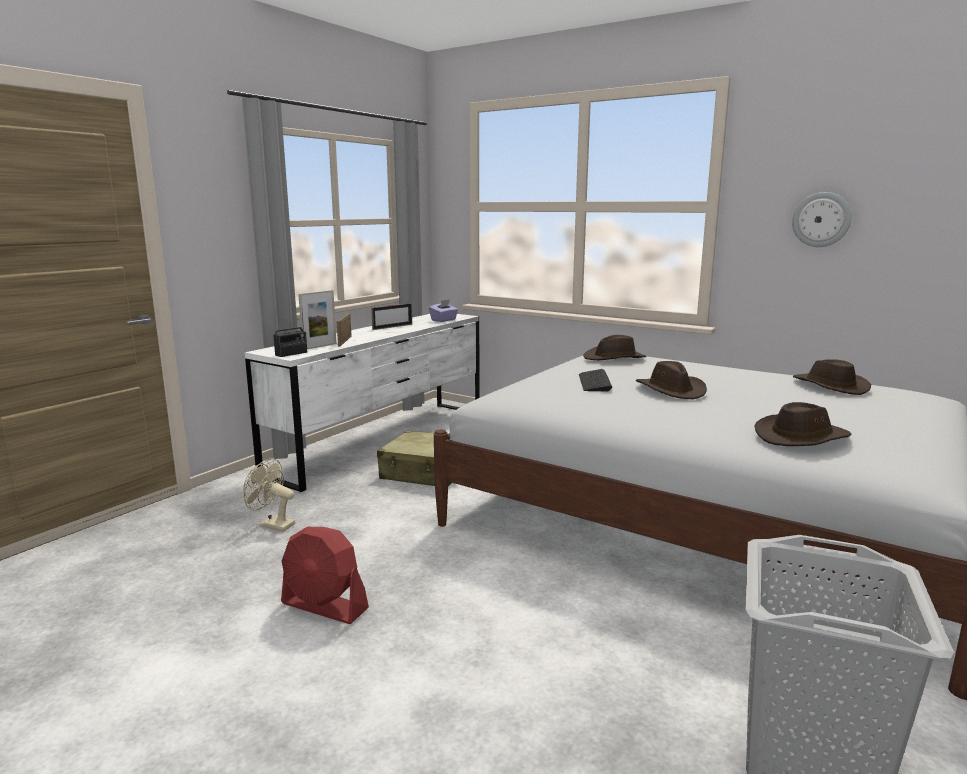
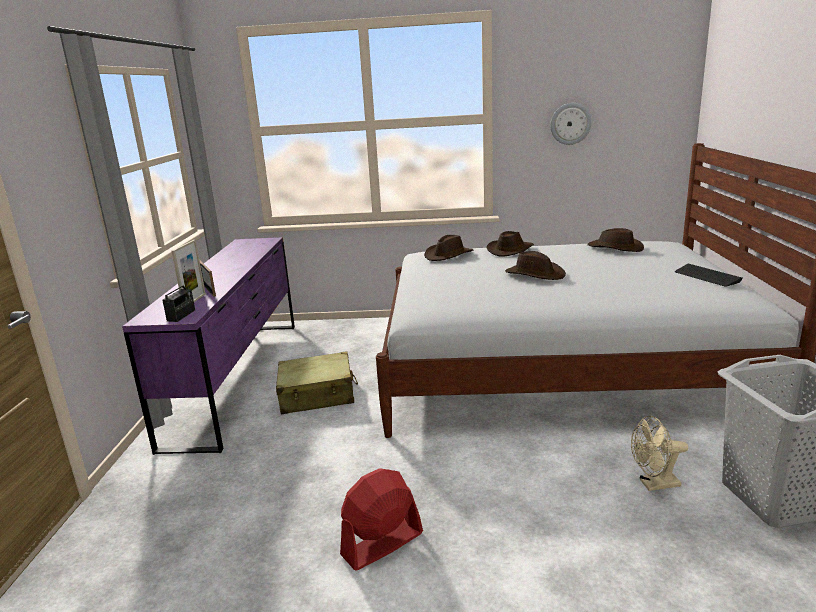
camera: 30 degrees left, 5 degrees up
beige fan [243,458,295,532] -> beige fan moved to [631,416,688,491]
white dresser [245,314,479,492] -> purple dresser [122,237,295,455]
red fan [281,527,369,624] -> red fan turned 150 degrees clockwise [340,468,423,570]
picture frame [371,303,412,330] -> none
purple tissue box [429,300,458,322] -> none
keyboard [579,369,612,391] -> keyboard moved to [675,264,743,287]
brown hat [755,402,851,446] -> brown hat moved to [486,231,534,256]

